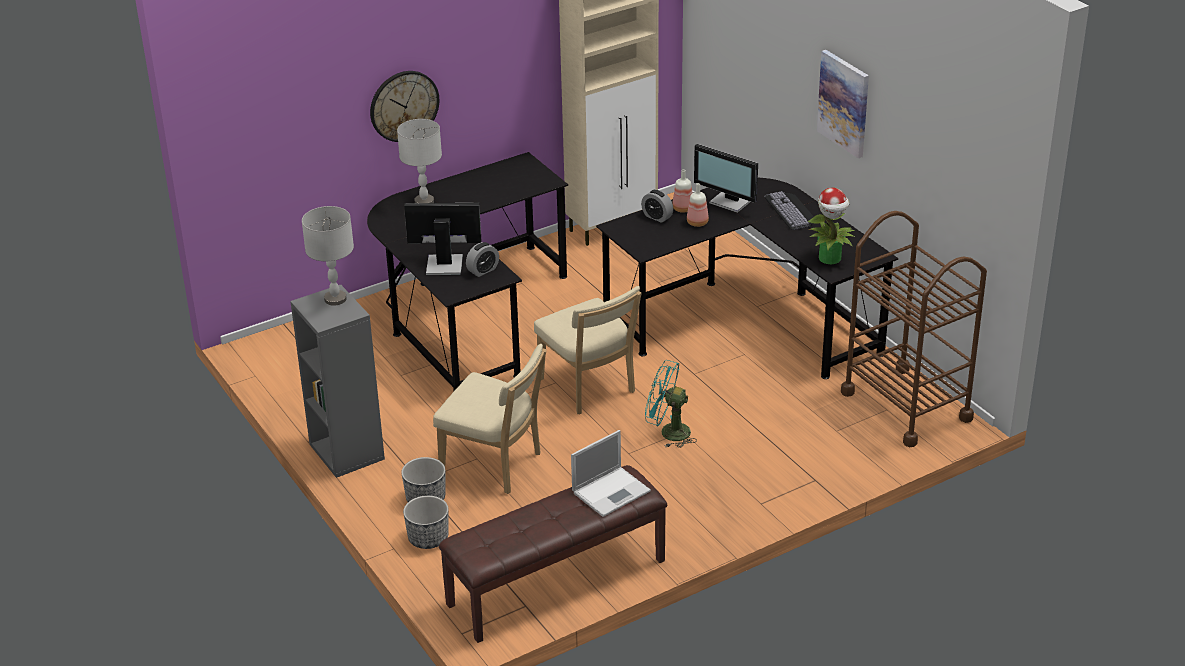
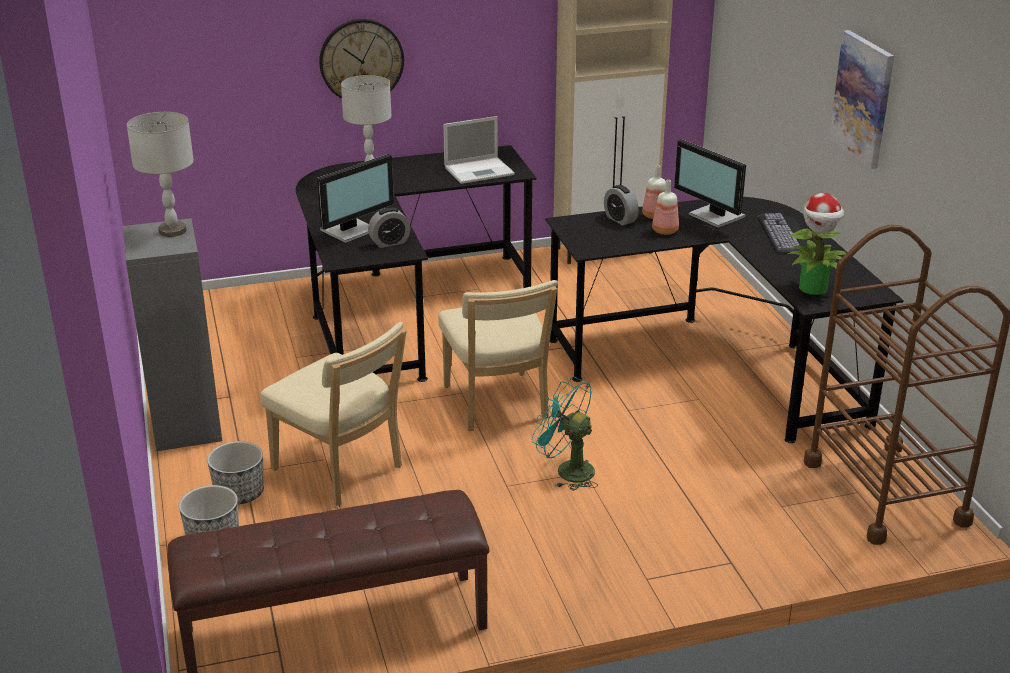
camera: 15 degrees right, 5 degrees down
monitor [404,203,482,275] -> monitor turned 120 degrees clockwise [317,154,394,243]
laptop [571,430,651,517] -> laptop moved to [443,116,515,184]

